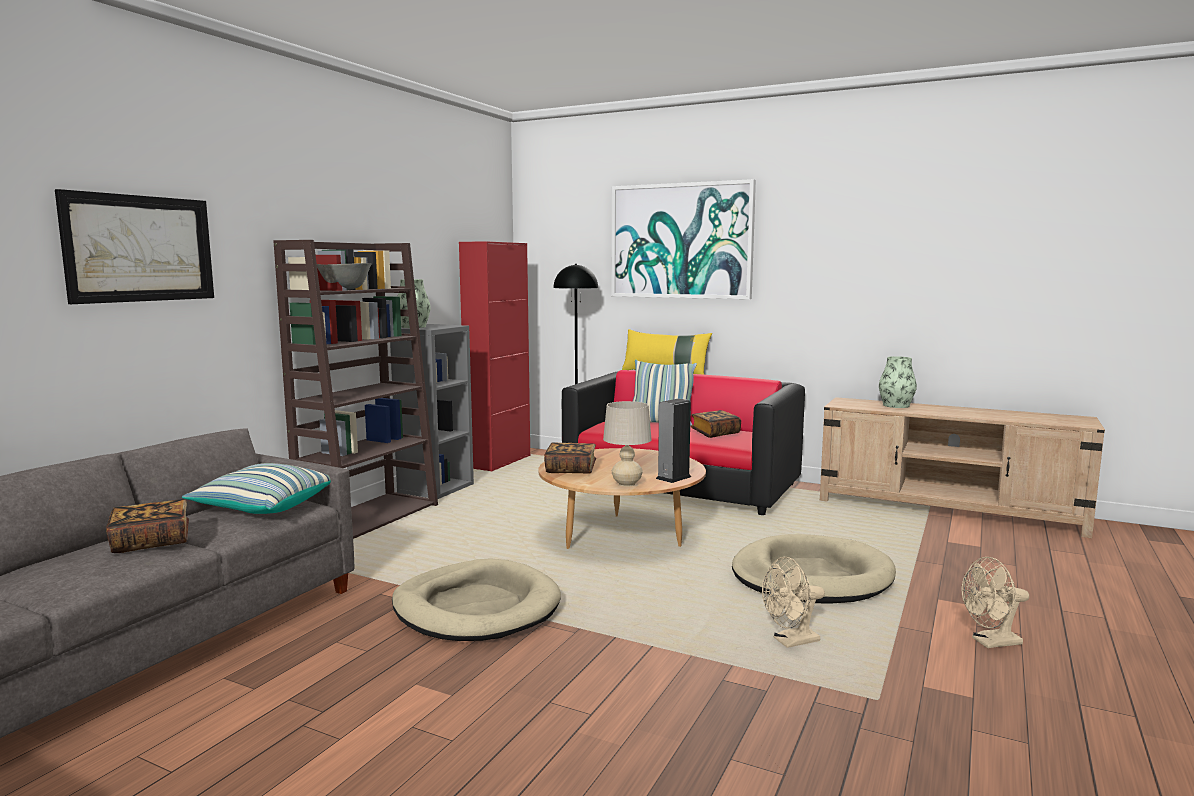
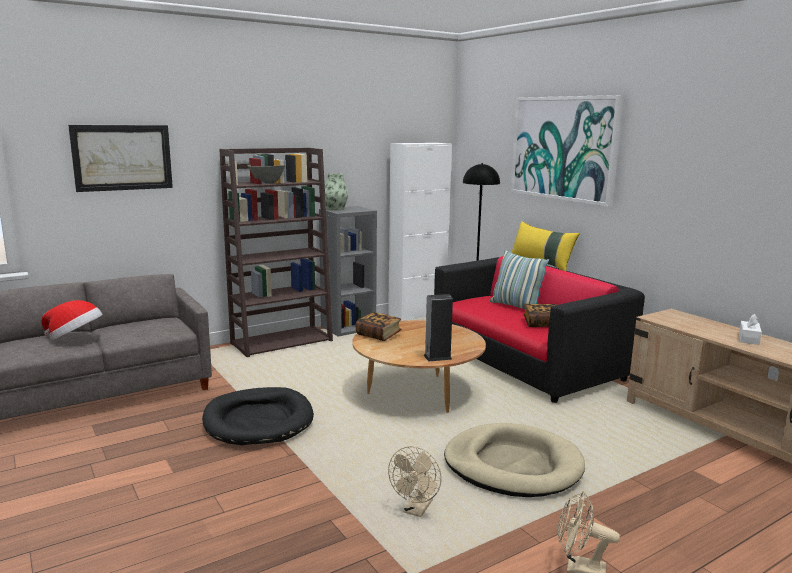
camera: 30 degrees right, 5 degrees up
book [106,499,189,553] -> hat [41,300,102,340]
pillow [182,463,331,514] -> none
beige dog bed [392,558,561,641] -> black dog bed [202,387,314,445]
red cabinet [459,241,530,471] -> white cabinet [388,143,452,321]
beige table lamp [603,401,652,487] -> none
beige fan [762,557,825,648] -> beige fan turned 75 degrees counterclockwise [388,446,441,517]
vase [879,356,917,408] -> none
none -> white tissue box [739,314,762,345]

